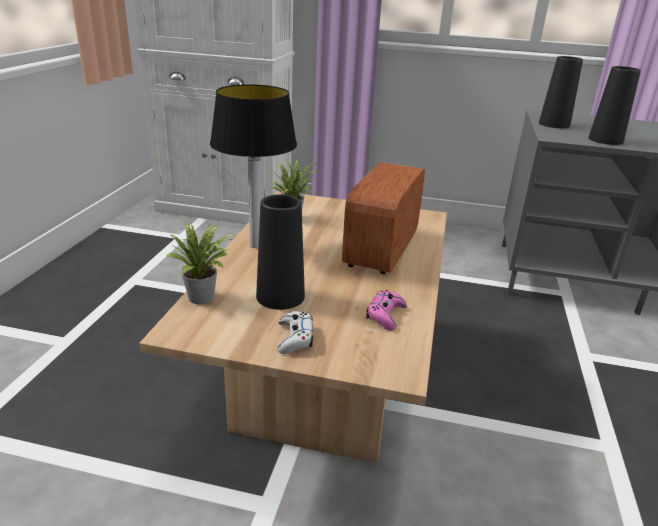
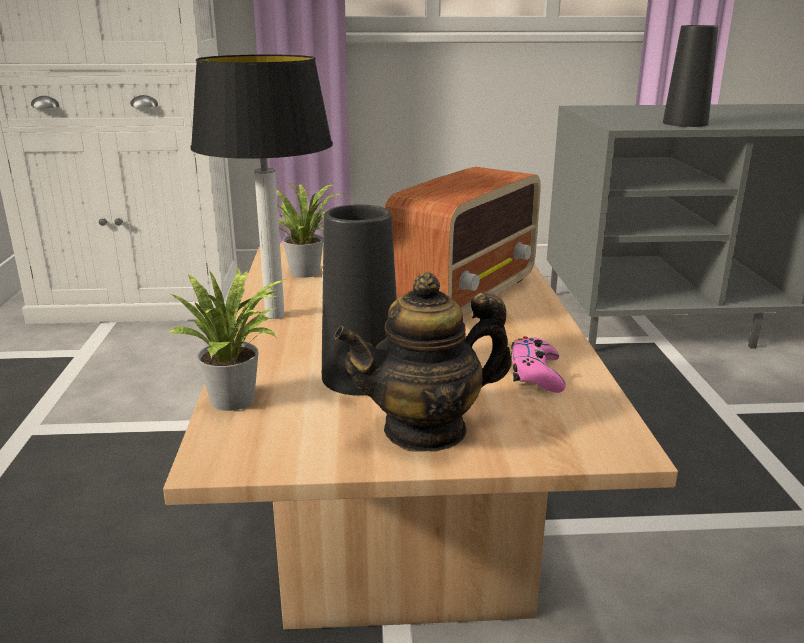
camera: 15 degrees left, 5 degrees down
white game controller [277,311,313,354] -> teapot [334,272,512,452]
radio [342,162,425,274] -> radio turned 150 degrees counterclockwise [384,167,540,316]
black vase [539,56,583,128] -> none

